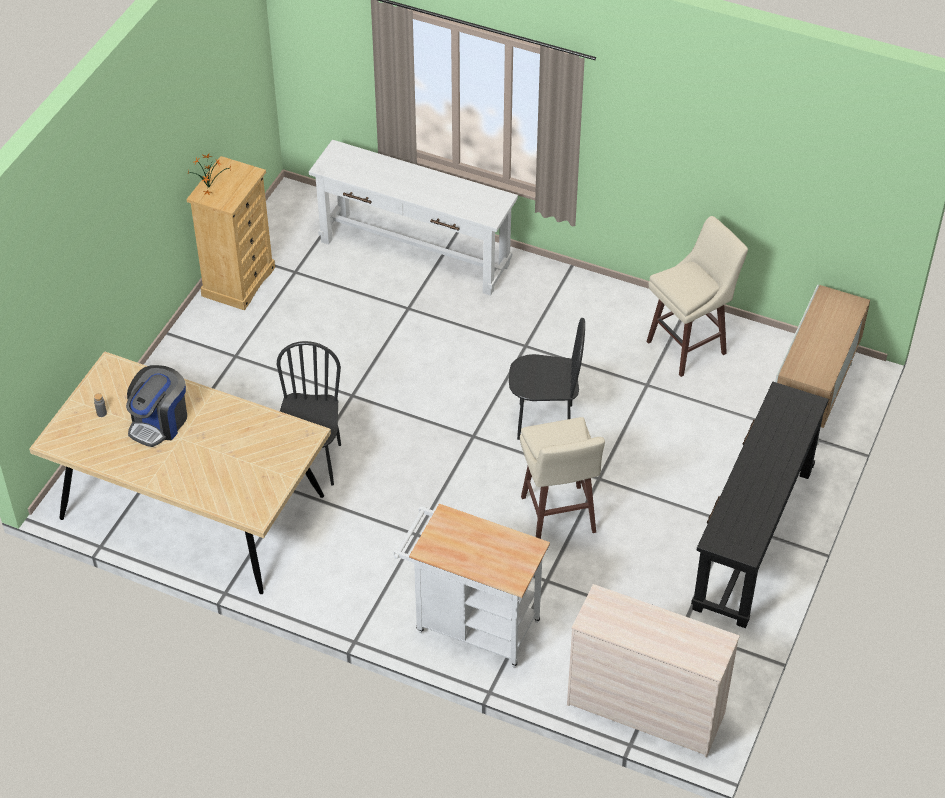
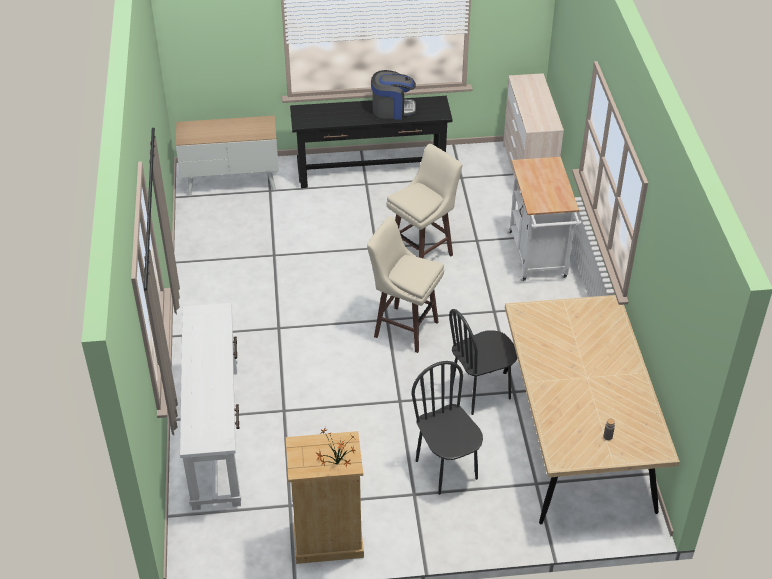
camera: 120 degrees left, 5 degrees down
coffee machine [126,365,187,447] -> coffee machine moved to [371,70,416,119]
black chair [509,318,585,440] -> black chair moved to [411,361,483,495]
beige stool [646,216,748,377] -> beige stool moved to [367,216,444,353]

